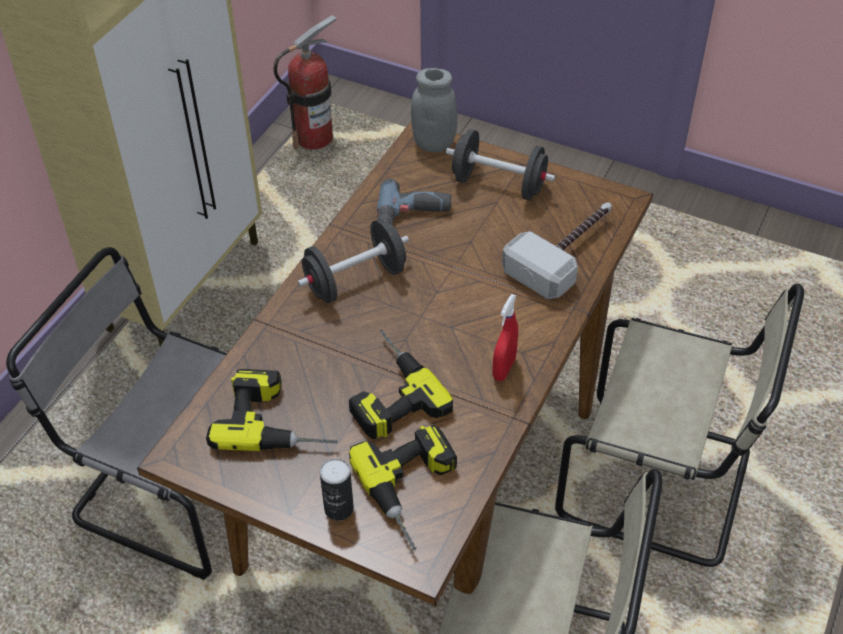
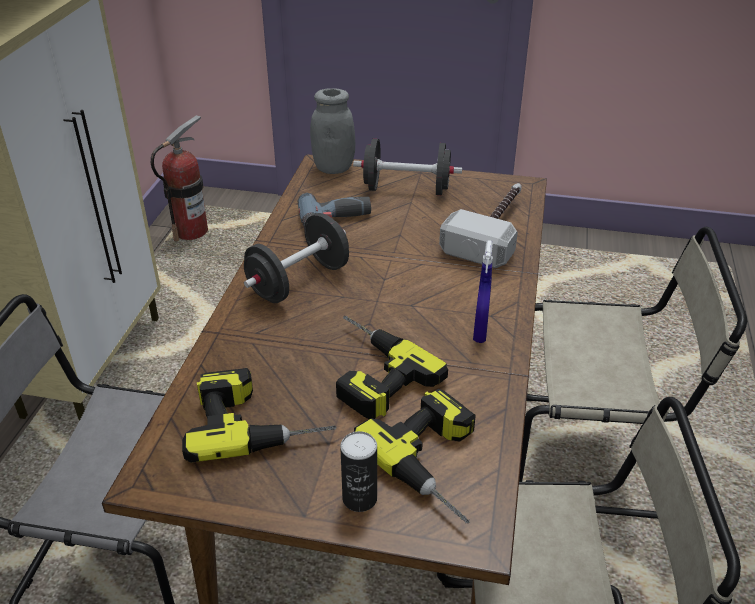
camera: 15 degrees left, 10 degrees down
red spray bottle [492,294,518,381] -> blue spray bottle [473,240,493,343]

